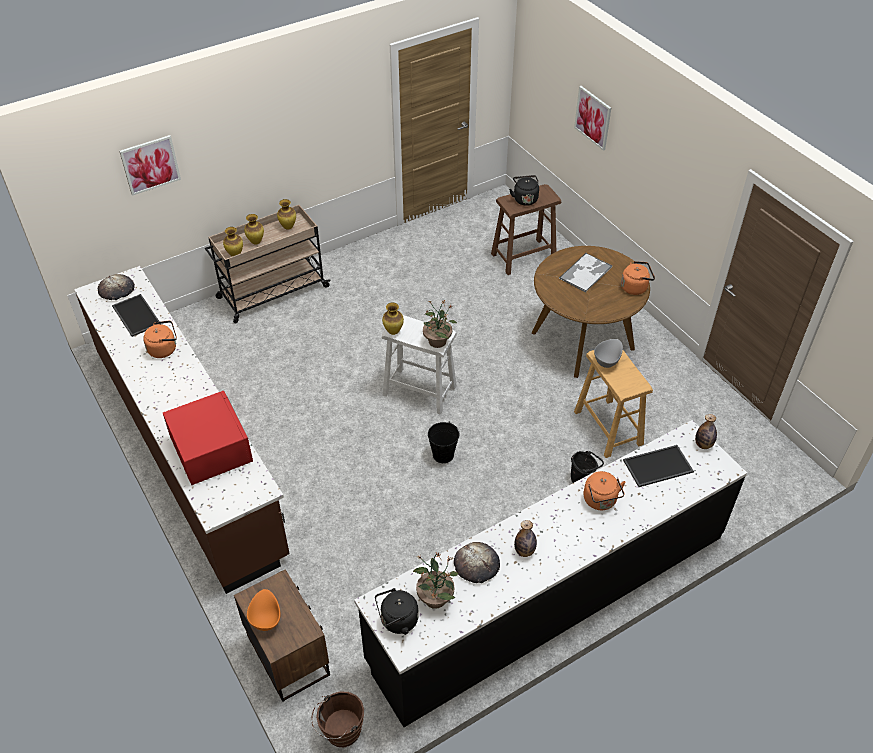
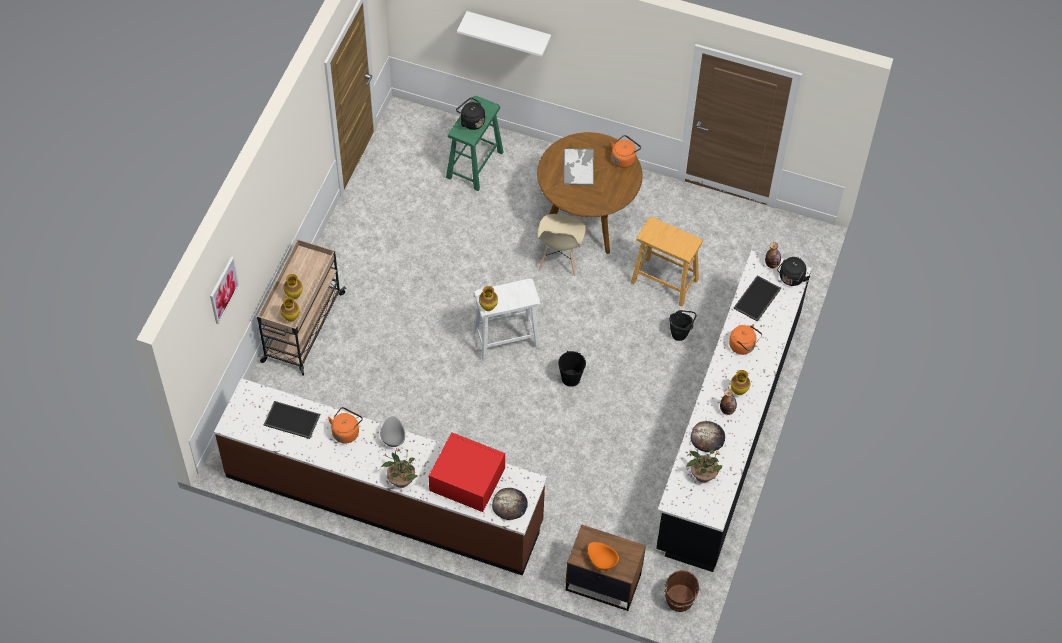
camera: 40 degrees left, 10 degrees up
bread [98,274,135,300] -> bread moved to [492,488,528,520]
vase [277,199,296,230] -> vase moved to [730,370,750,395]
black kettle [375,588,419,635] -> black kettle moved to [777,257,810,286]
potted plant [423,301,457,348] -> potted plant moved to [382,448,418,488]
brown stool [491,184,561,275] -> green stool [446,96,503,191]
picture [574,86,611,151] -> white shelf [457,11,551,57]
grey bowl [594,339,623,368] -> grey bowl moved to [380,416,405,447]
none -> beige chair [538,214,586,276]

